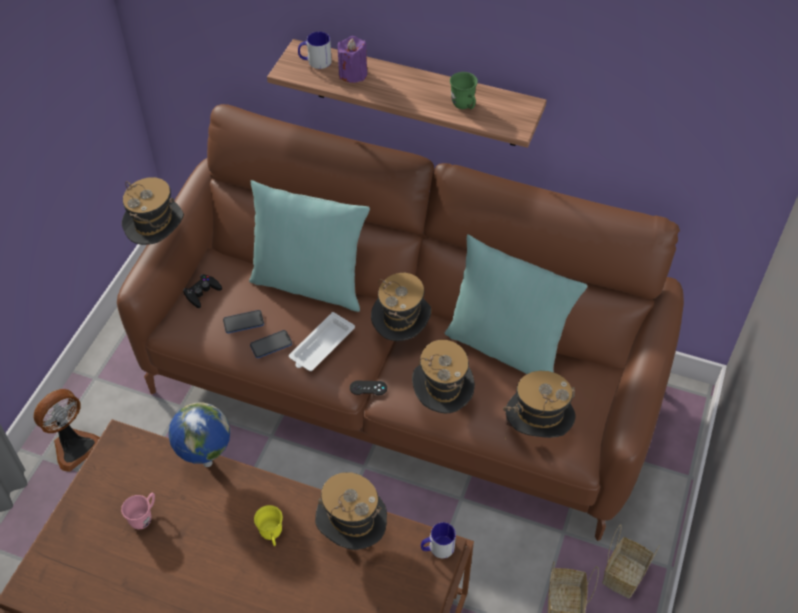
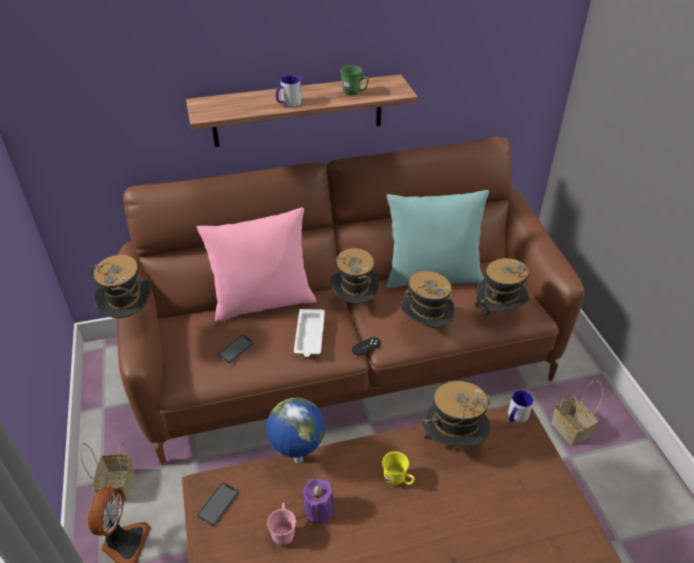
camera: 35 degrees left, 10 degrees down
black game controller [183,274,222,308] -> none
turquoise pillow [249,180,370,312] -> pink pillow [197,207,316,322]
phone [250,330,292,358] -> phone moved to [197,483,238,526]
mug [298,32,332,69] -> mug moved to [276,75,302,107]
purple candle [337,36,367,83] -> purple candle moved to [302,479,334,524]
basket [602,524,660,598] -> basket moved to [80,442,134,501]

